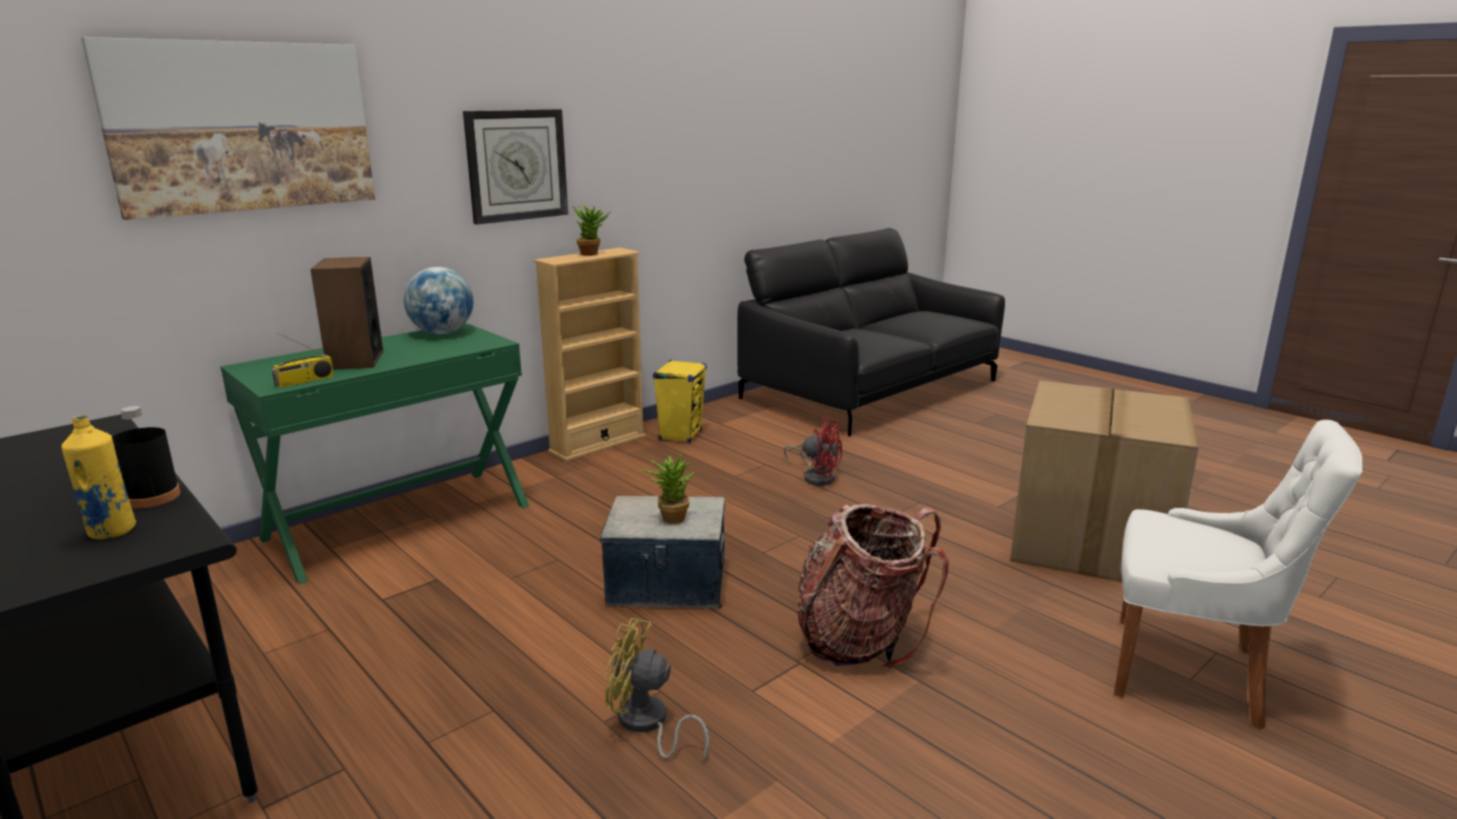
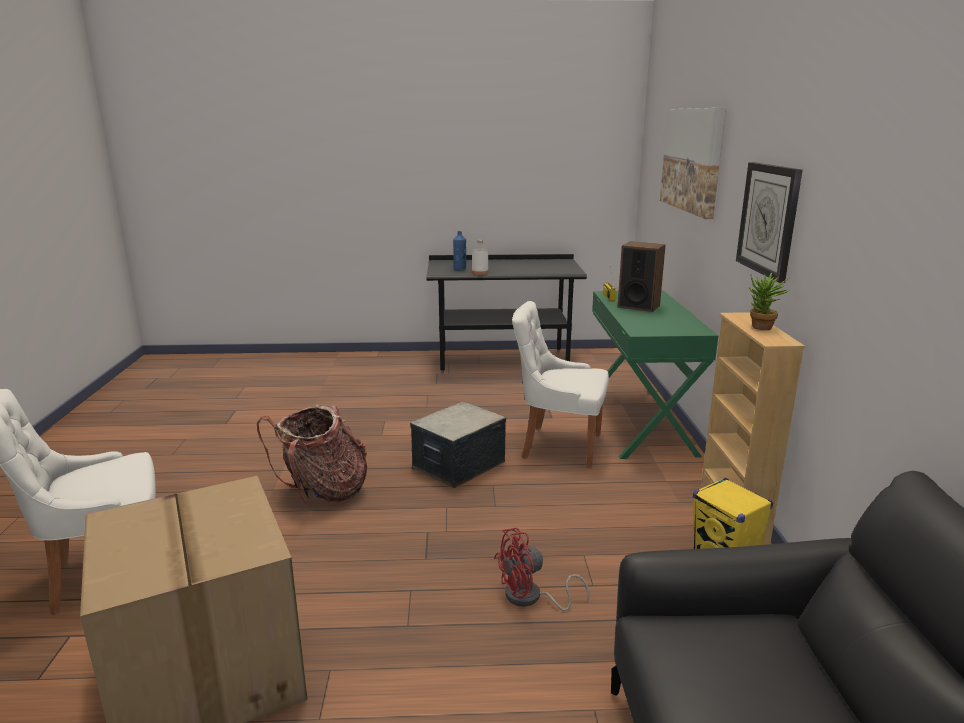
camera: 130 degrees right, 0 degrees up
yellow bottle [61,415,136,539] -> blue bottle [453,231,466,271]
black bottle [112,406,181,508] -> white bottle [472,240,489,275]
globe [404,267,473,334] -> none
yellow fan [605,618,709,763] -> none
potted plant [642,450,695,524] -> none
none -> white chair [512,301,609,468]

